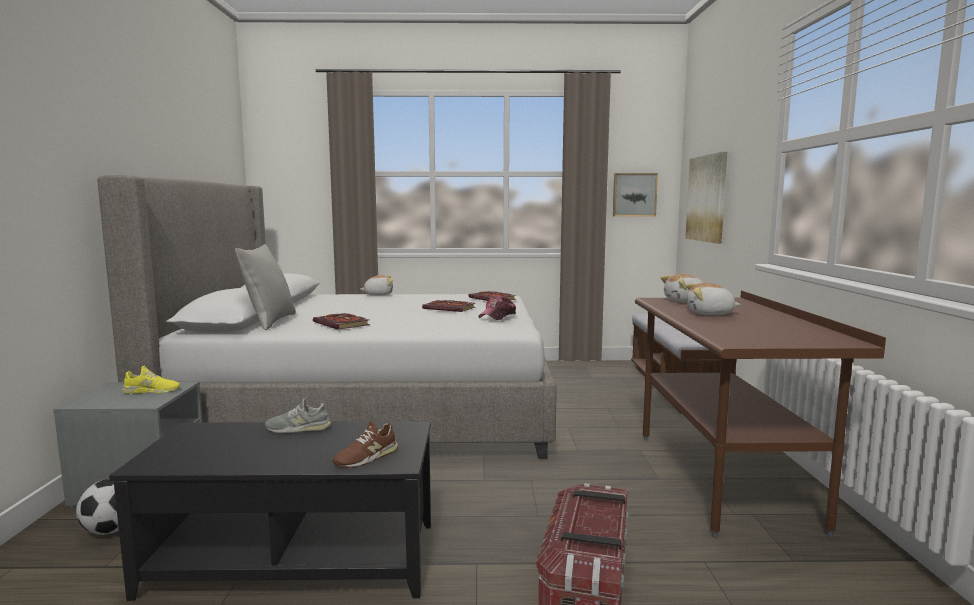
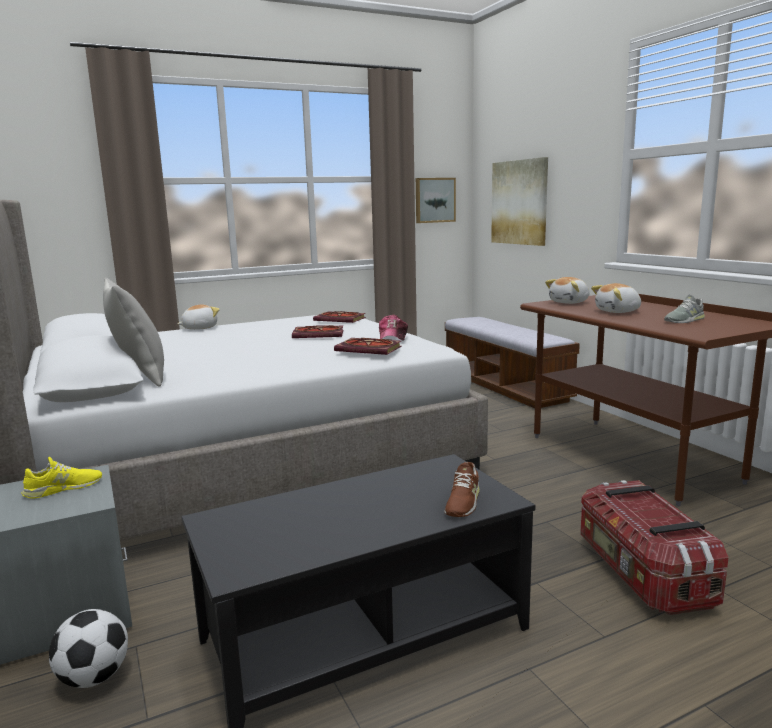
camera: 25 degrees left, 5 degrees up
grey shoe [265,398,331,433] -> grey shoe moved to [664,294,705,323]
book [313,313,370,330] -> book moved to [334,338,402,355]

